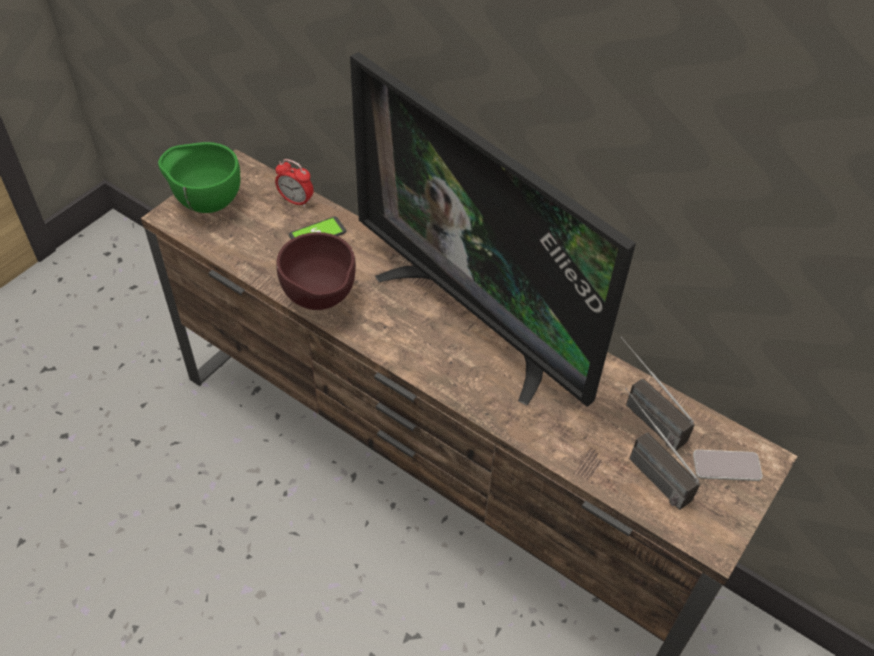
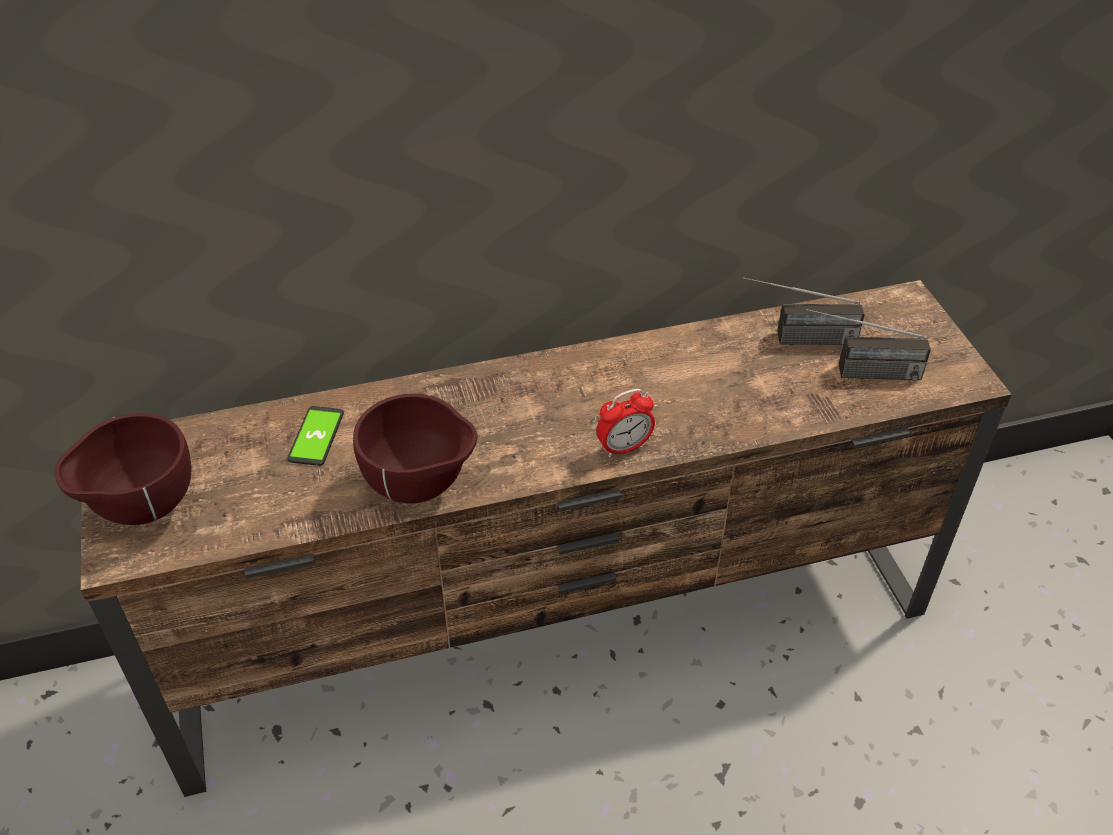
camera: 50 degrees left, 5 degrees down
green bowl [158,142,240,213] -> brown bowl [54,413,191,525]
alarm clock [275,159,313,207] -> alarm clock moved to [597,389,655,457]
television [350,52,636,407] -> none
phone [693,450,762,481] -> none

